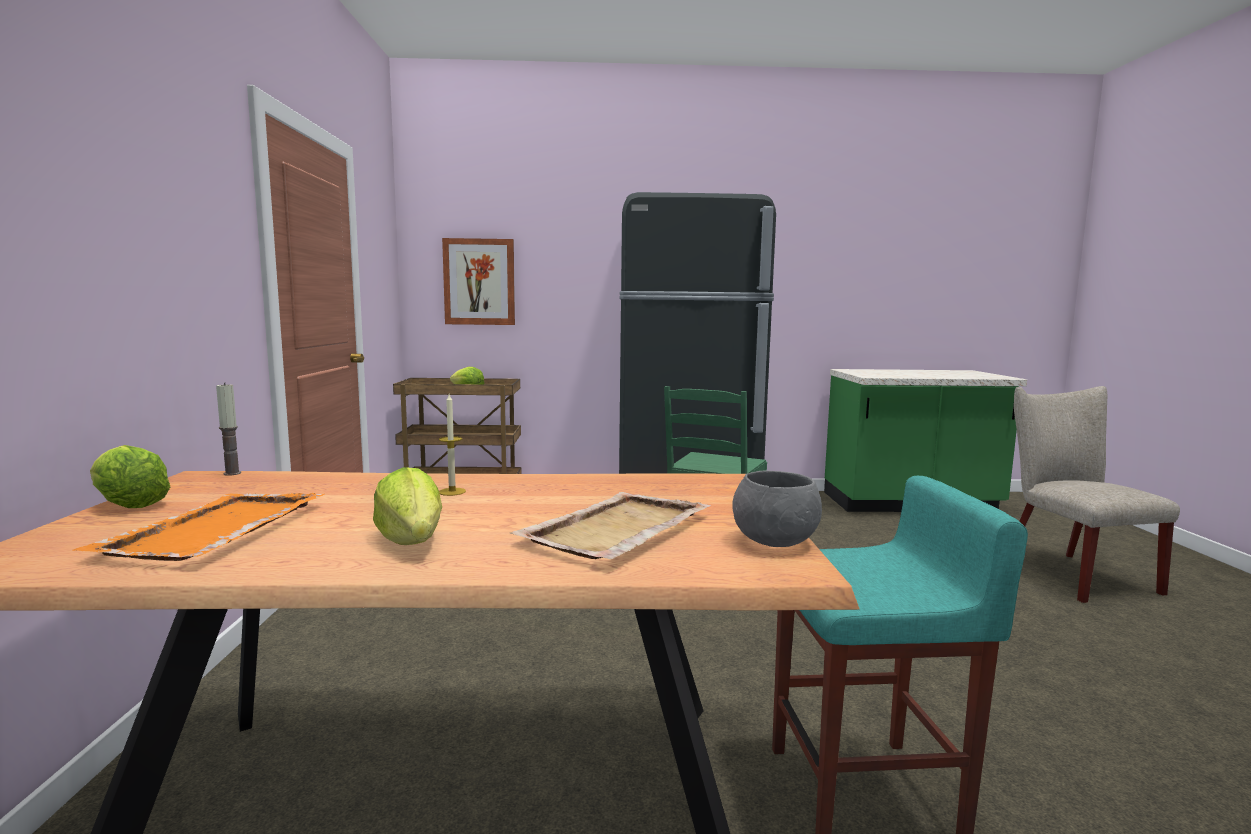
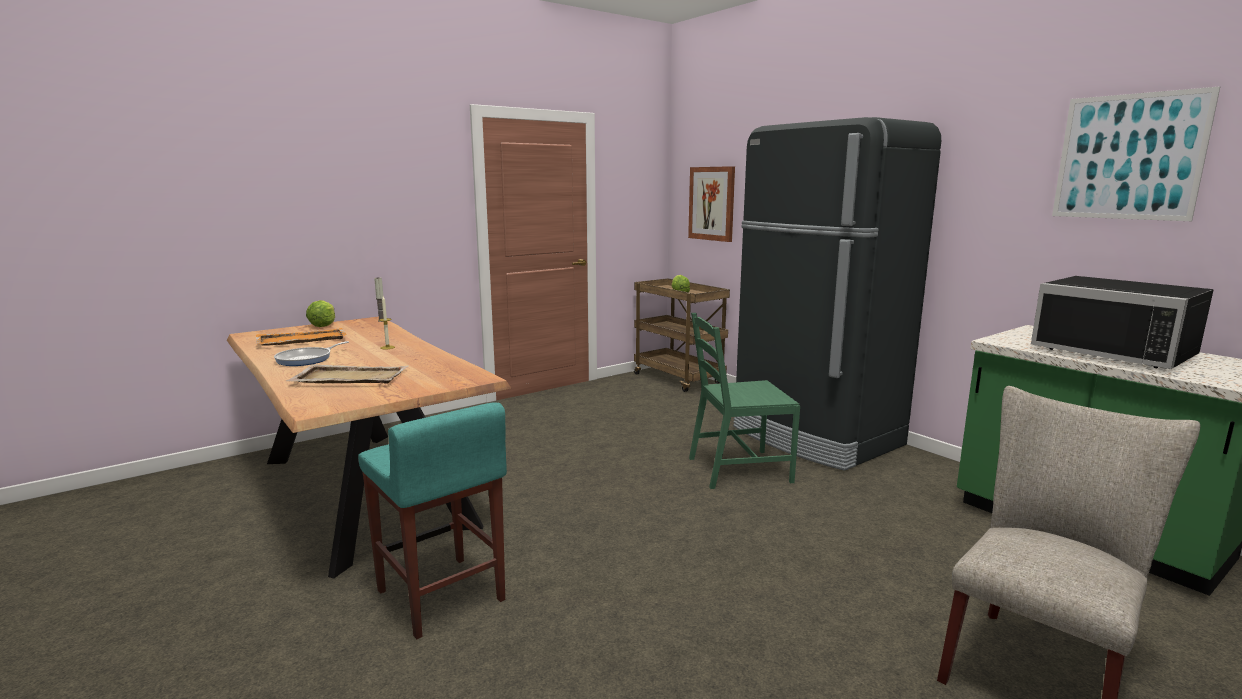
camera: 55 degrees right, 5 degrees up
lettuce [373,467,442,545] -> frying pan [274,341,349,366]
grey bowl [732,470,822,547] -> none
none -> black microwave [1031,276,1214,369]
none -> picture [1052,86,1220,221]

